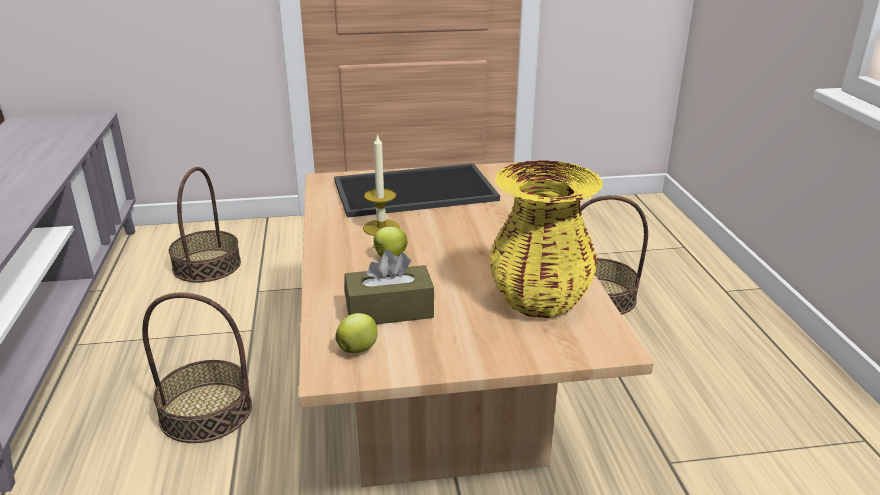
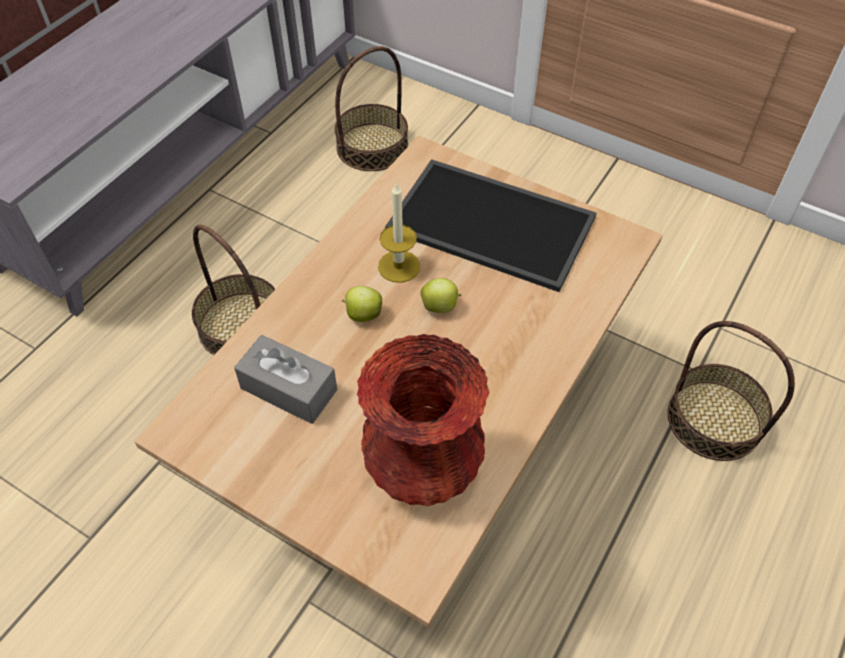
camera: 40 degrees right, 25 degrees up
apple [335,313,377,353] -> apple moved to [421,278,462,313]
brown tissue box [344,250,434,324] -> grey tissue box [234,335,337,424]
yellow vase [490,160,603,318] -> red vase [357,334,490,506]

